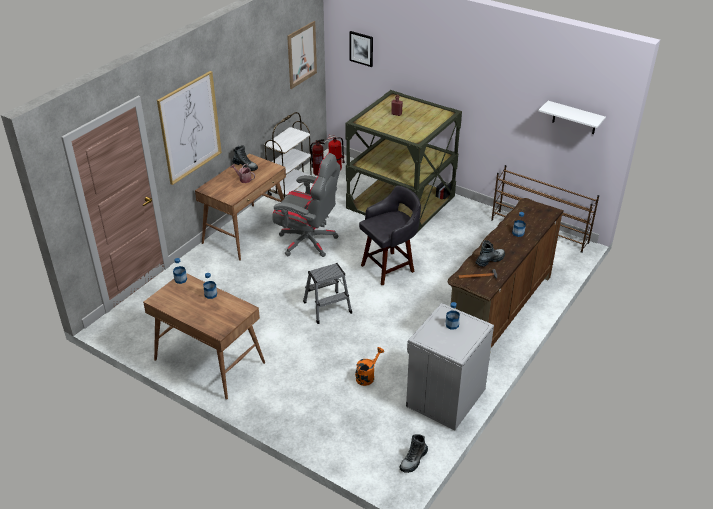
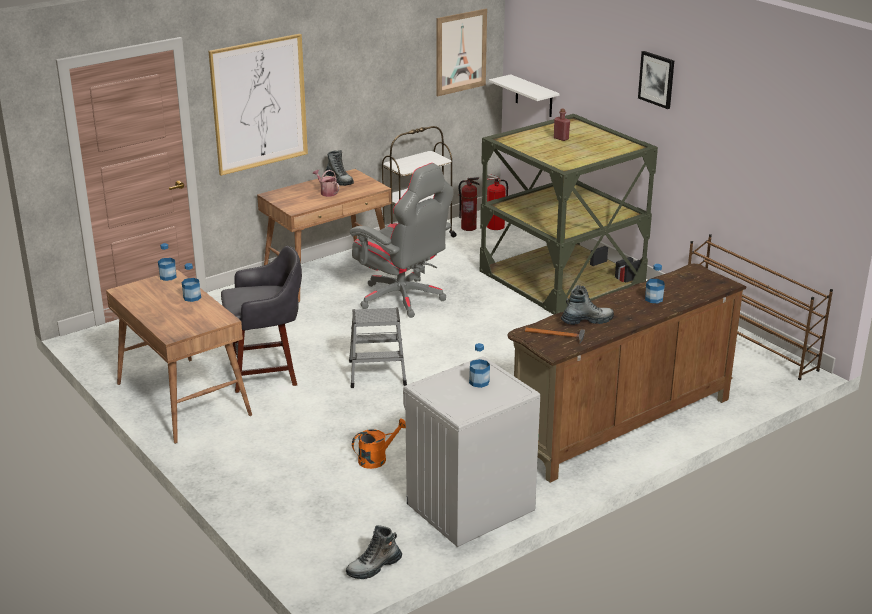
camera: 20 degrees right, 10 degrees down
picture [349,31,373,67] -> picture moved to [638,51,674,109]
grey stool [359,185,421,286] -> grey stool moved to [221,246,302,393]
white shelf [539,101,606,134] -> white shelf moved to [489,74,559,117]

